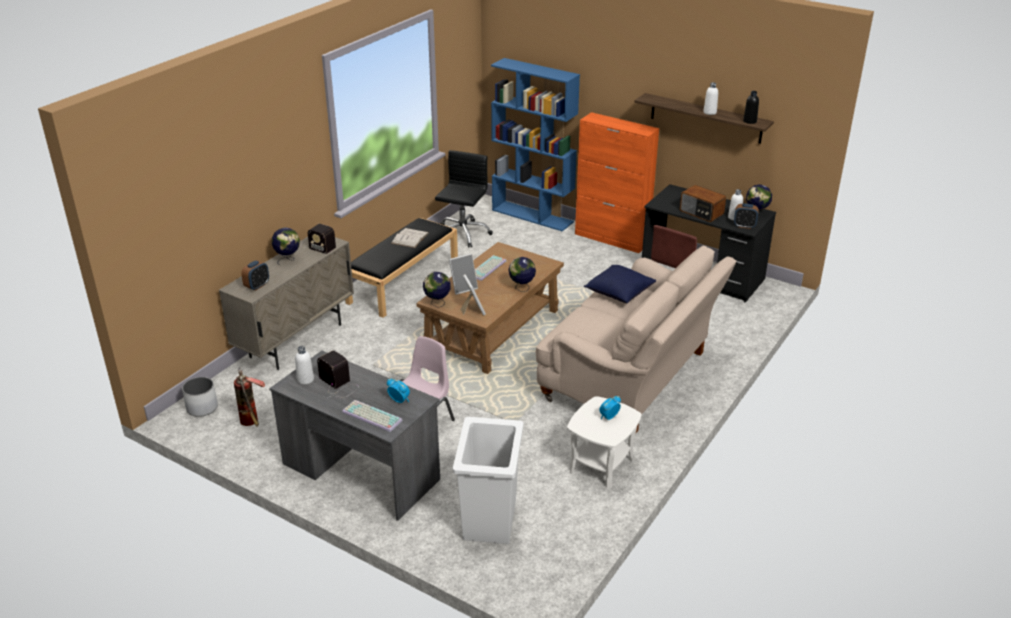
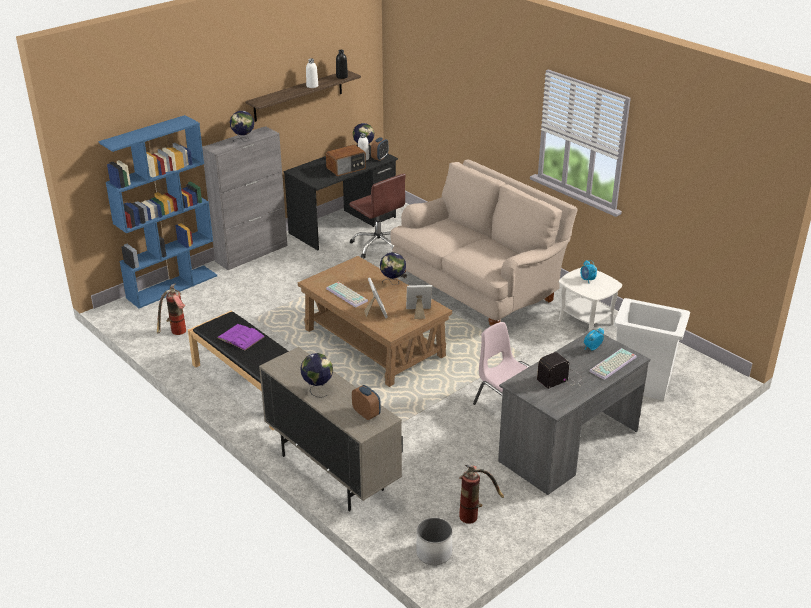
camera: 75 degrees left, 0 degrees up
white bottle [295,346,314,385] -> none
radio [301,224,336,254] -> none
white book [391,228,429,248] -> purple book [217,324,265,351]
globe [423,272,451,308] -> globe moved to [230,111,254,142]
black office chair [435,150,493,248] -> fire extinguisher [157,284,186,335]
orange cabinet [575,112,659,253] -> grey cabinet [202,126,287,270]
blue pillow [584,265,656,303] -> none

